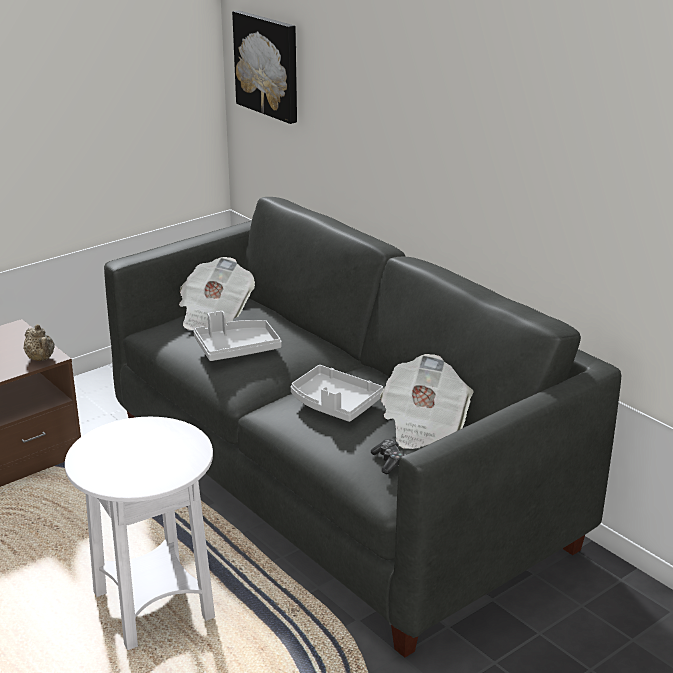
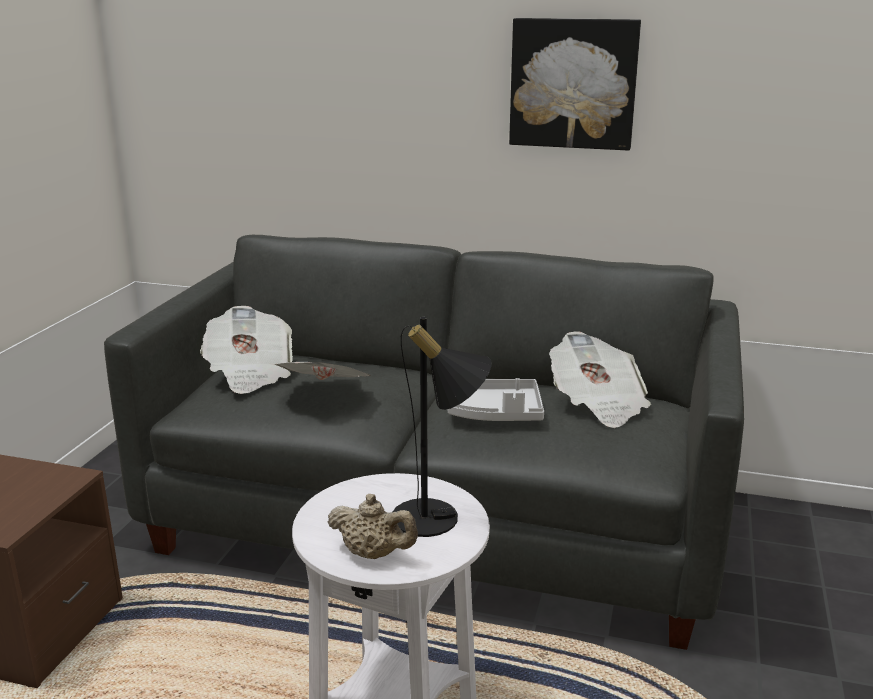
camera: 35 degrees left, 5 degrees down
beige teapot [23,324,55,361] -> beige teapot moved to [327,494,418,559]
grey tray [194,311,282,361] -> newspaper [274,362,370,380]
picture [232,10,297,124] -> picture moved to [509,18,641,151]
game controller [371,439,405,474] -> none
none -> black table lamp [393,317,492,537]

